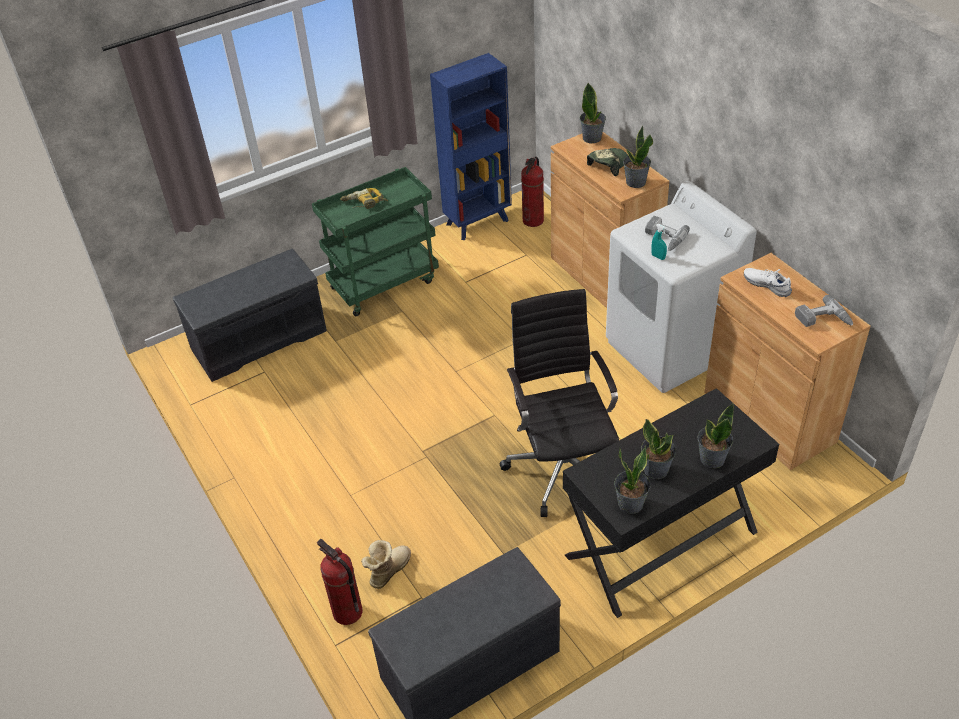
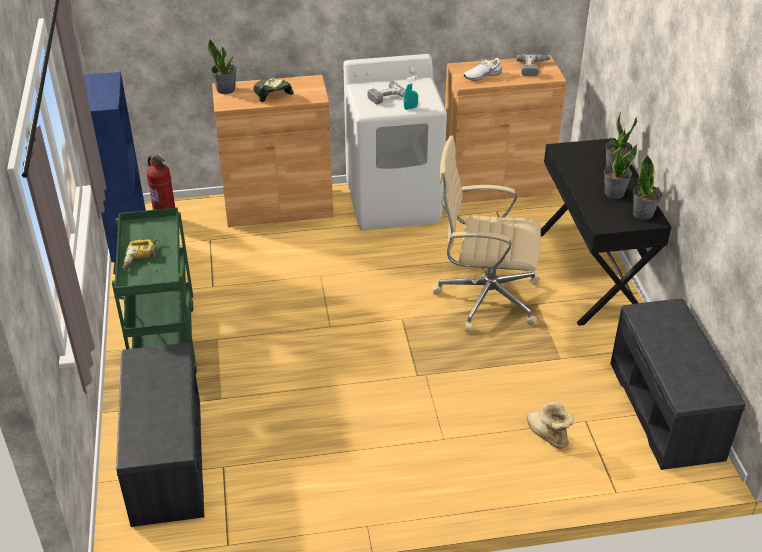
camera: 70 degrees left, 5 degrees down
fire extinguisher [317,539,362,625] -> none
black office chair [500,289,619,517] -> beige office chair [432,135,541,332]
potted plant [623,125,653,188] -> none

